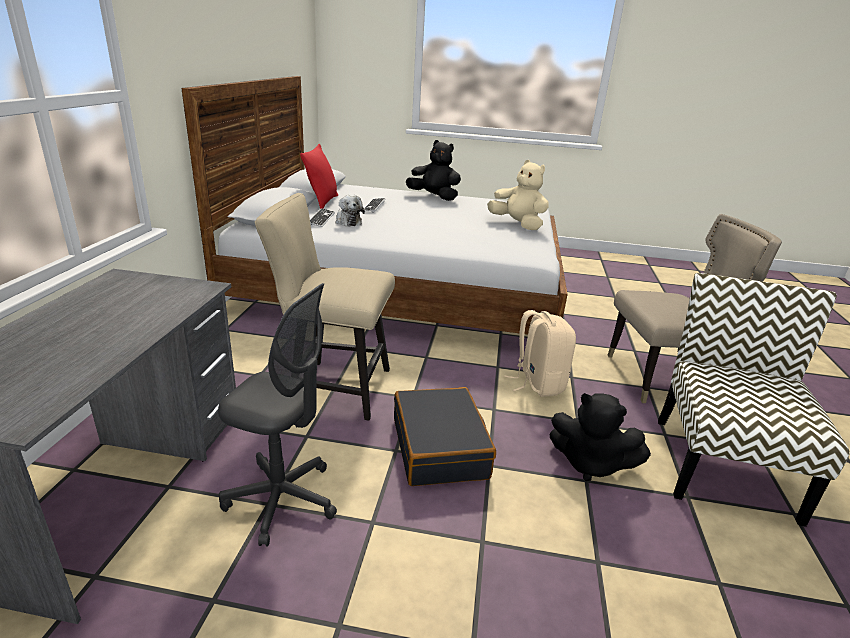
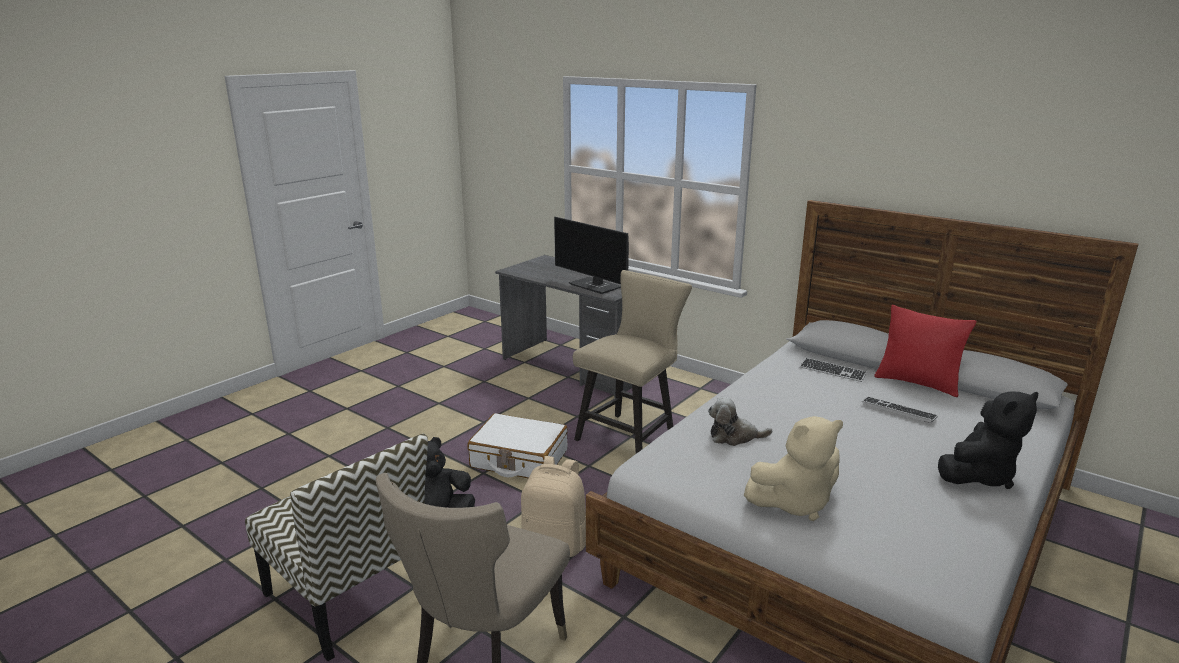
camera: 120 degrees right, 5 degrees down
grey office chair [218,283,337,547] -> none
plush toy [335,194,365,227] -> plush toy moved to [708,397,772,446]
black suitcase [394,387,496,486] -> white suitcase [467,413,568,478]
none -> monitor [554,217,629,294]

